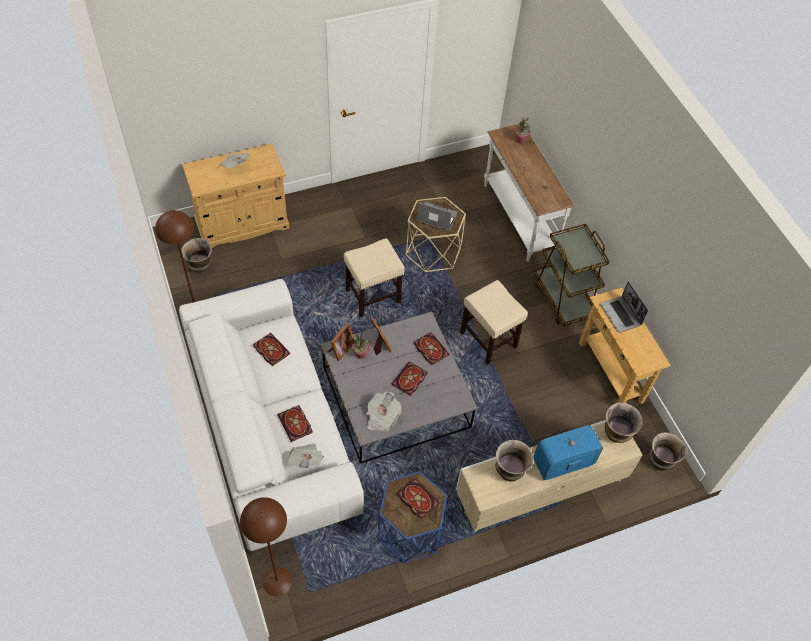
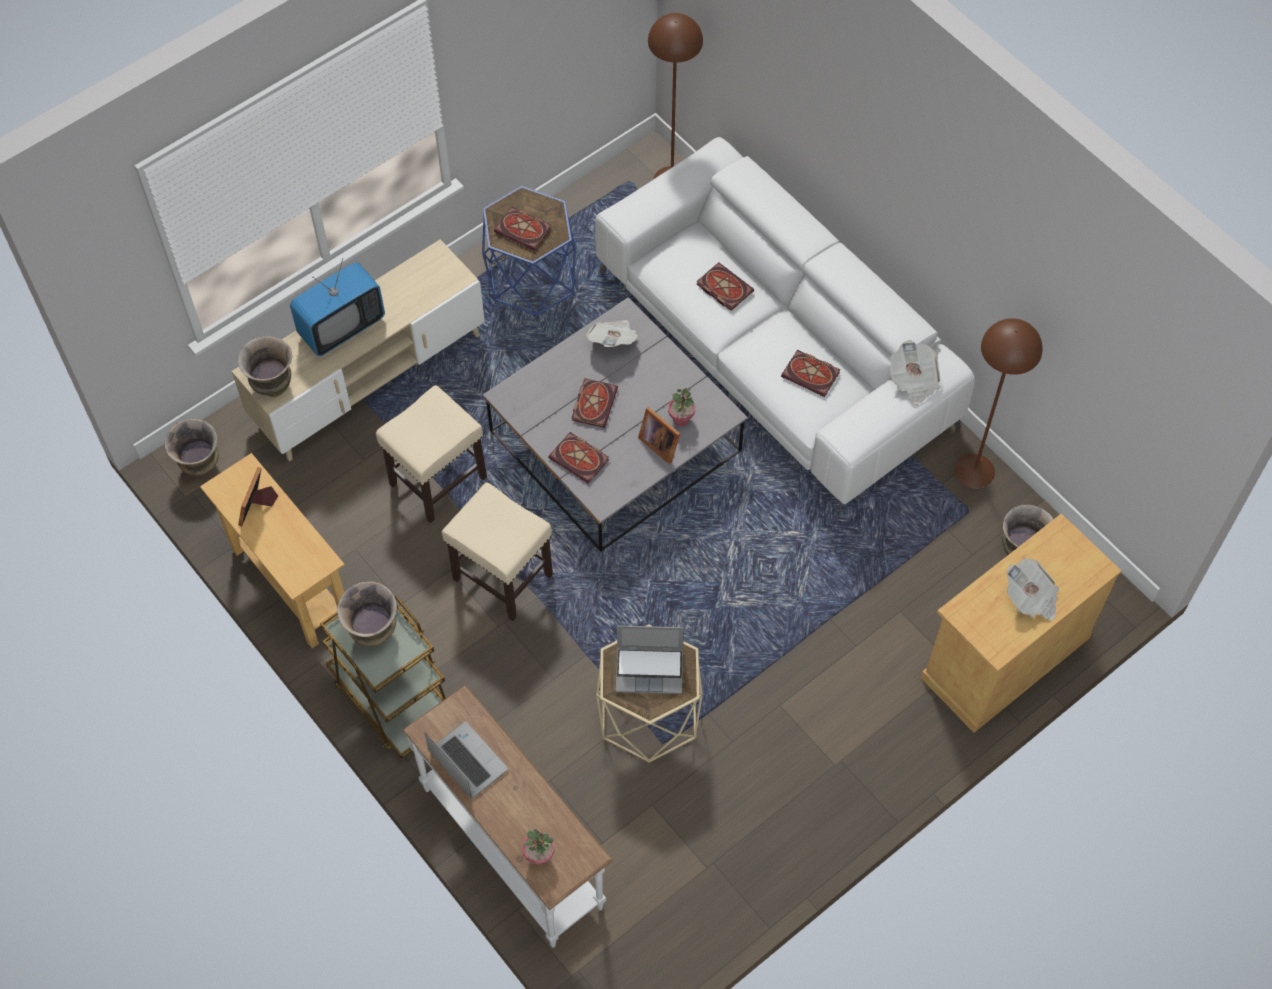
camera: 165 degrees right, 5 degrees up
newspaper [286,443,324,469] -> newspaper moved to [890,340,941,405]
picture frame [328,323,354,361] -> picture frame moved to [238,467,278,527]
beige stool [344,238,405,317] -> beige stool moved to [376,385,487,523]
vase [495,440,534,481] -> vase moved to [337,581,397,646]
laptop [600,281,648,333] -> laptop moved to [425,721,508,799]

